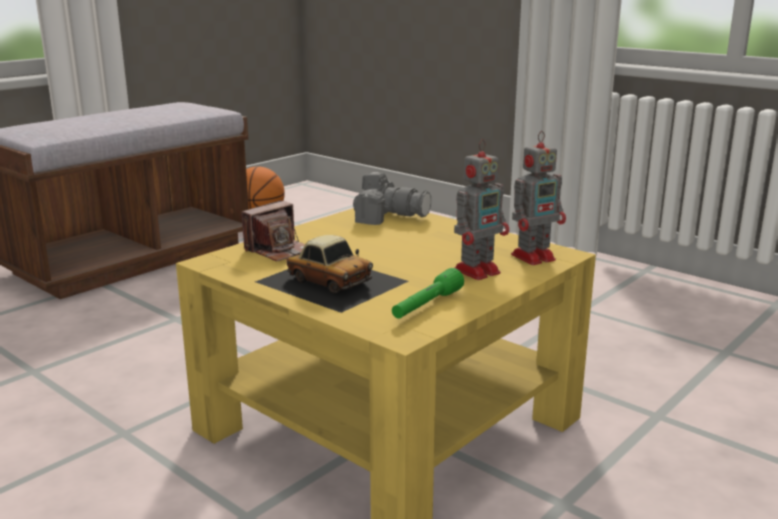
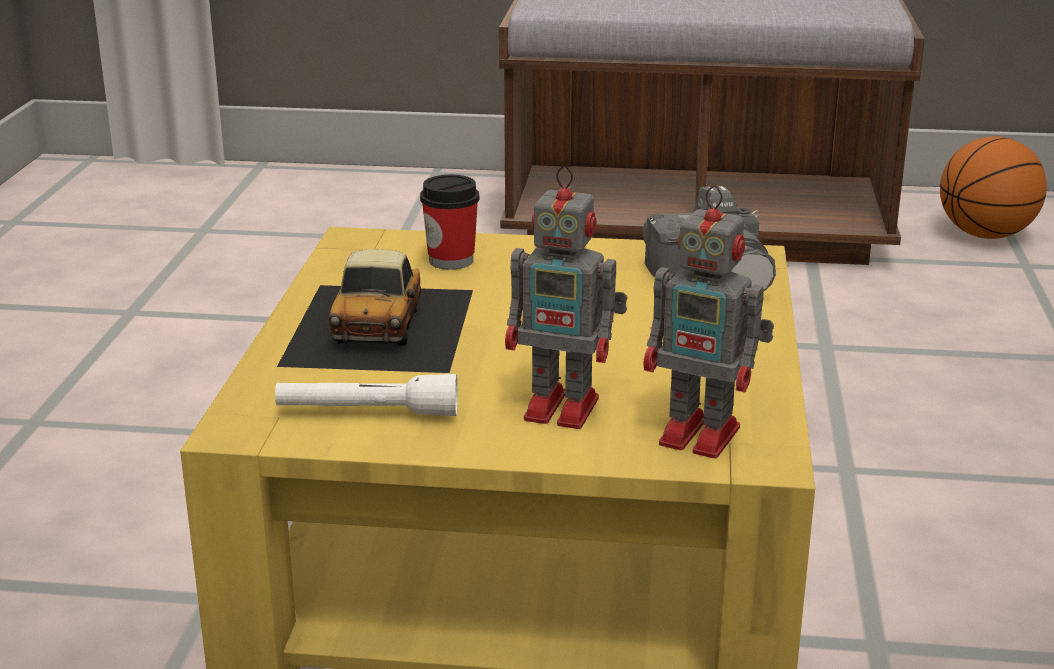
camera: 55 degrees right, 5 degrees up
camera [241,200,305,262] -> cup [420,175,480,269]
green flashlight [392,268,464,319] -> white flashlight [275,374,458,416]

